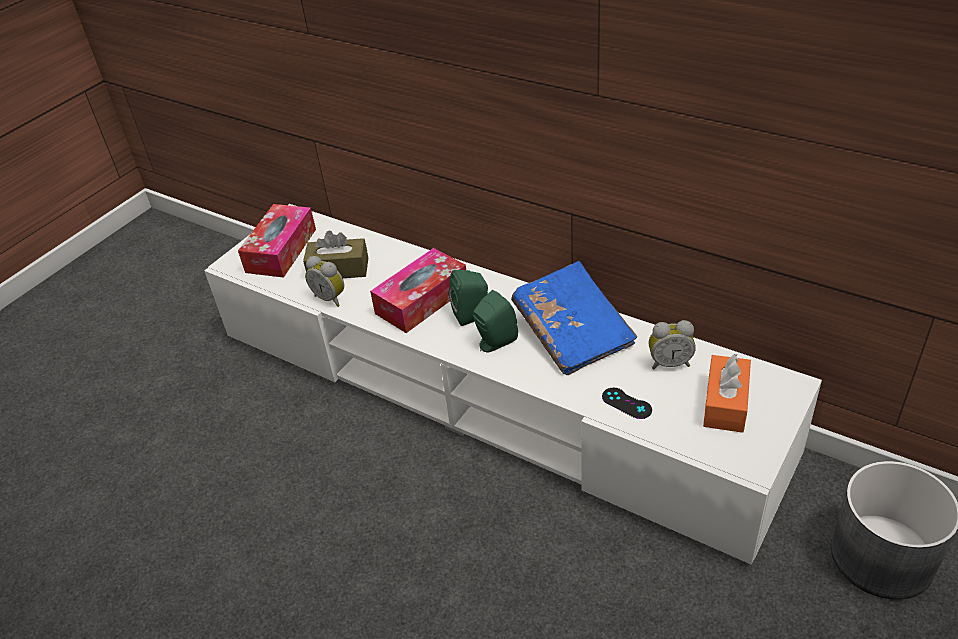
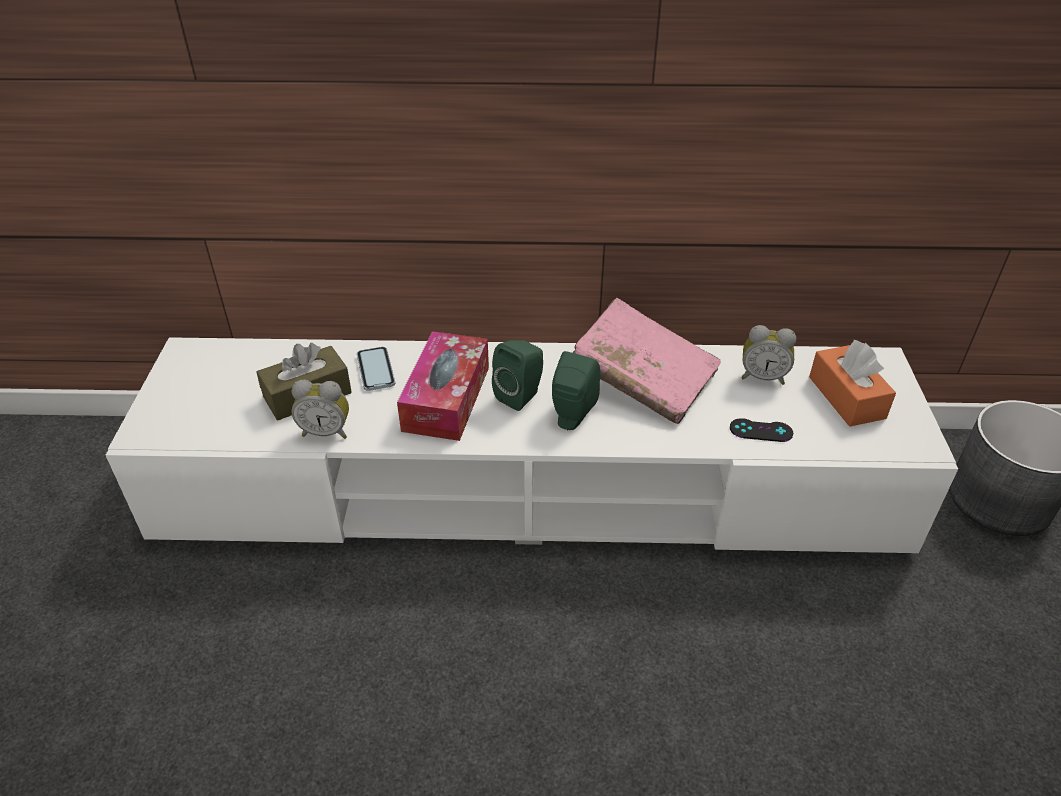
camera: 35 degrees left, 0 degrees up
tissue box [238,204,316,278] -> none
blue book [511,261,637,375] -> pink book [573,298,721,424]
alarm clock [649,320,696,370] -> alarm clock turned 45 degrees clockwise [741,325,796,385]
none -> phone [357,347,395,391]

